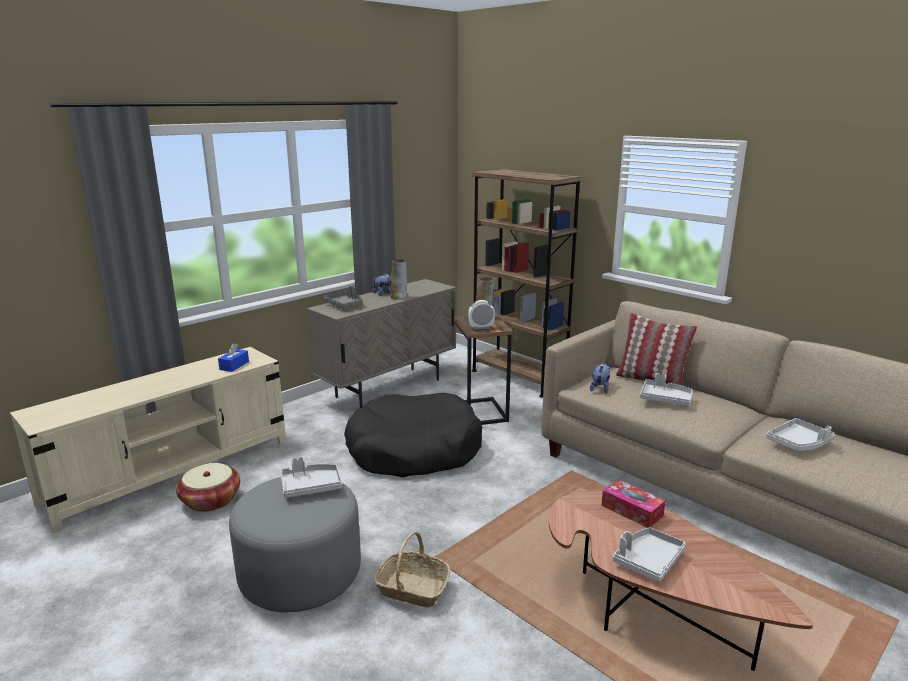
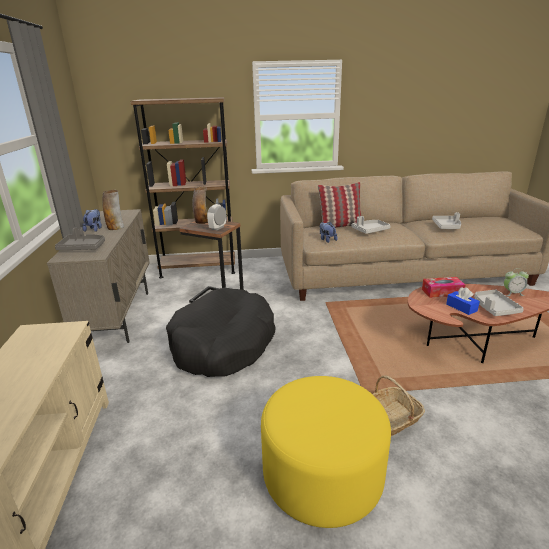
camera: 50 degrees left, 5 degrees up
basket [176,463,240,512] -> none
blue tissue box [218,343,249,372] -> blue tissue box moved to [446,287,480,315]
grey ottoman [229,477,361,612] -> yellow ottoman [261,376,391,528]
grey tray [280,457,343,498] -> none
none -> alarm clock [504,268,529,296]

